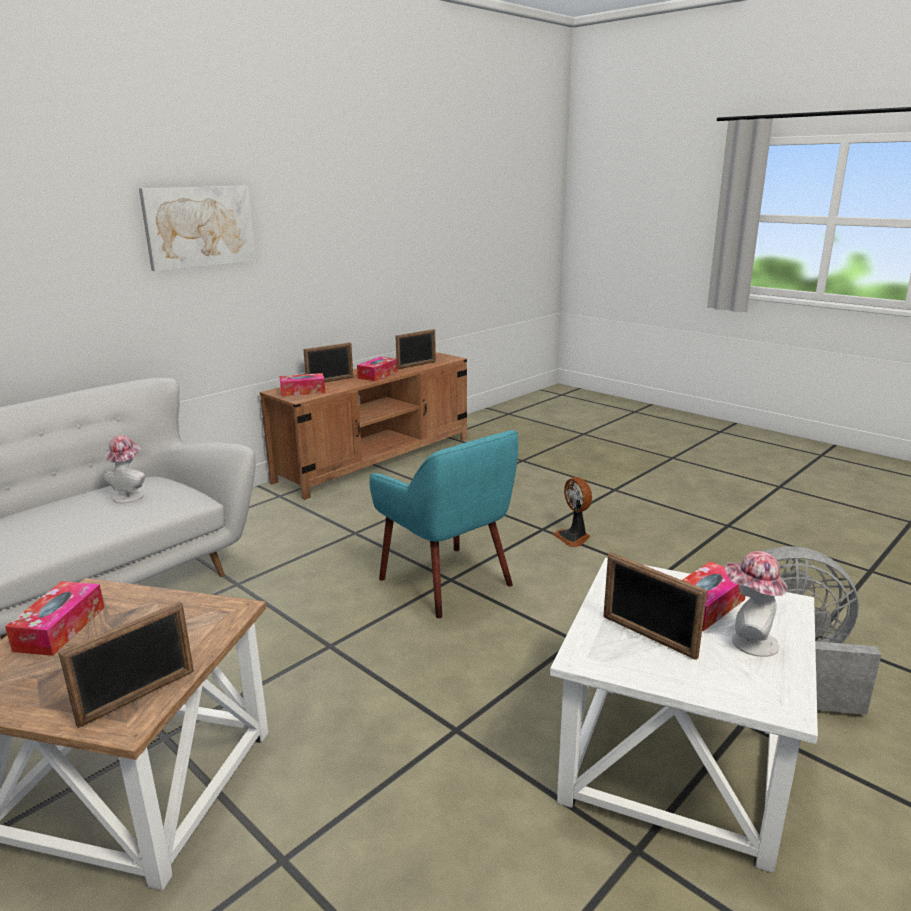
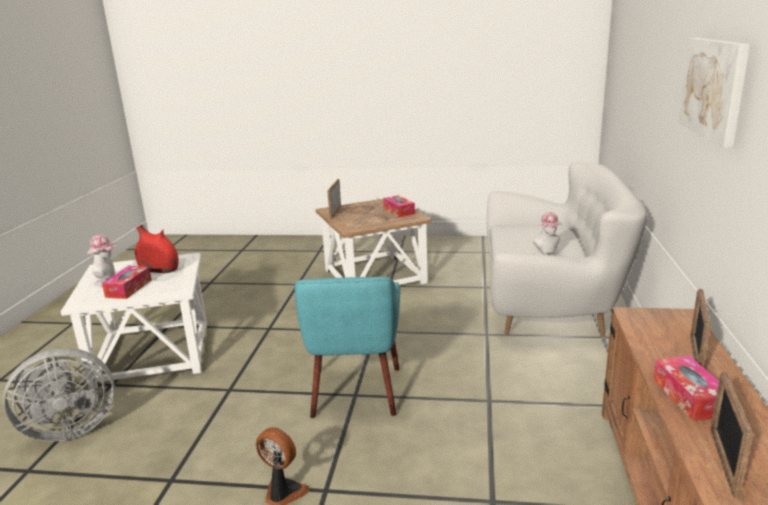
camera: 145 degrees right, 0 degrees up
tissue box [279,373,325,396] -> none
turquoise armchair [370,430,518,618] -> turquoise armchair turned 105 degrees counterclockwise [294,277,400,418]
picture frame [603,552,707,660] -> red vase [135,224,179,273]

